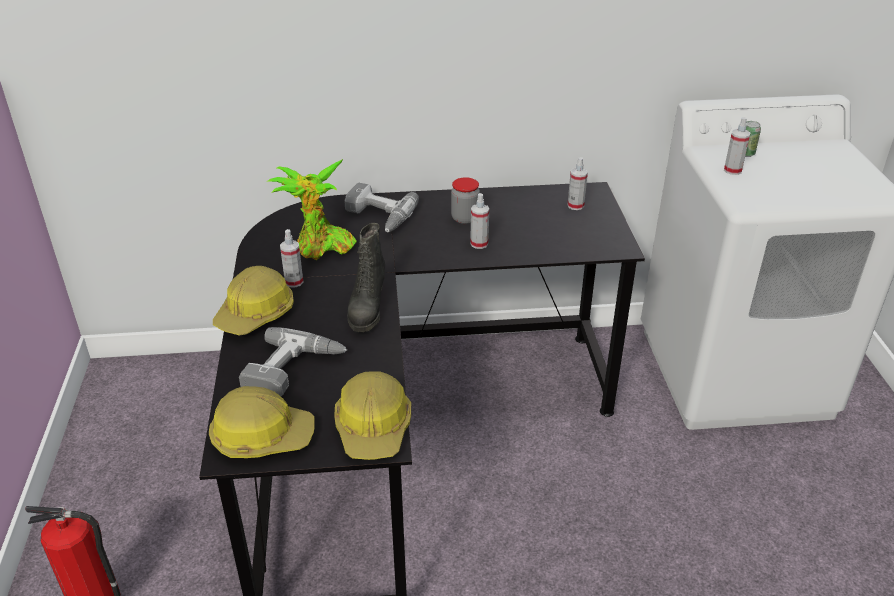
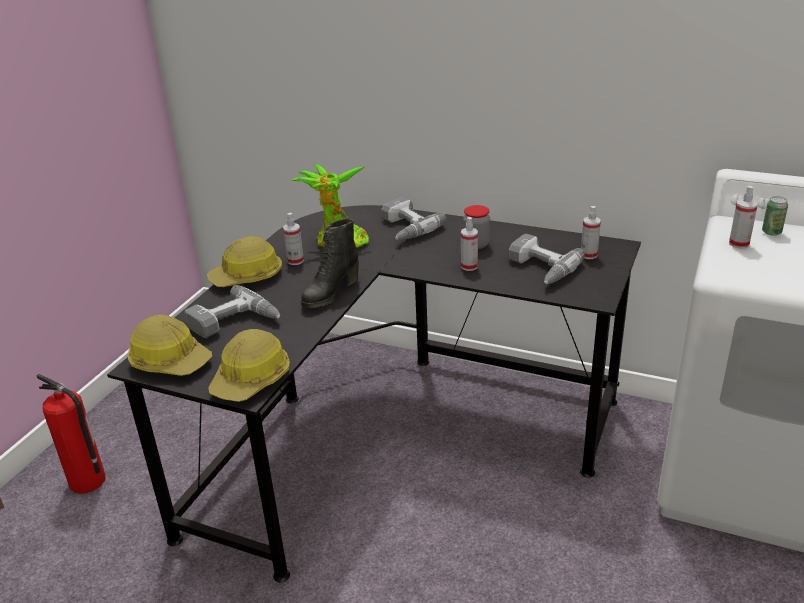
camera: 30 degrees right, 5 degrees down
none -> power drill [509,234,585,284]

